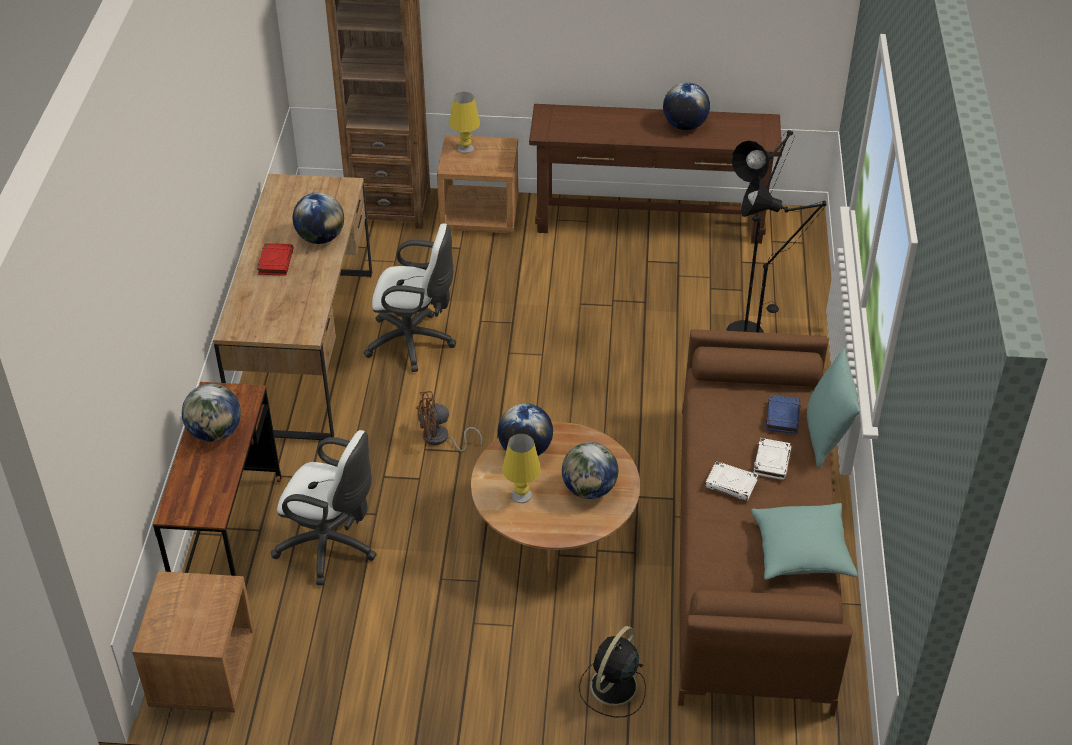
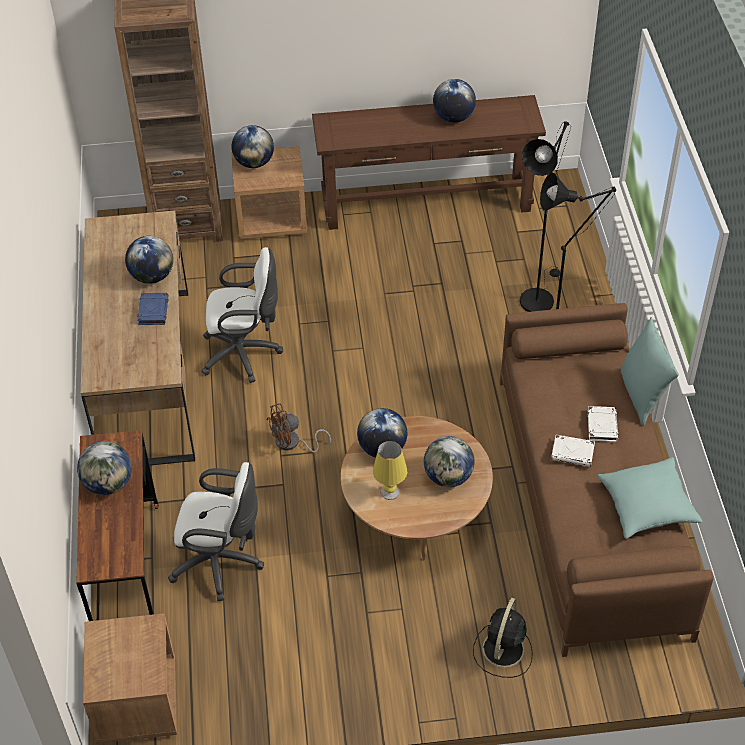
camera: 10 degrees left, 5 degrees up
red book [257,243,294,276] -> none
yellow table lamp [449,92,480,154] -> globe [232,125,274,168]
blue book [766,395,800,434] -> blue book moved to [137,293,169,325]

